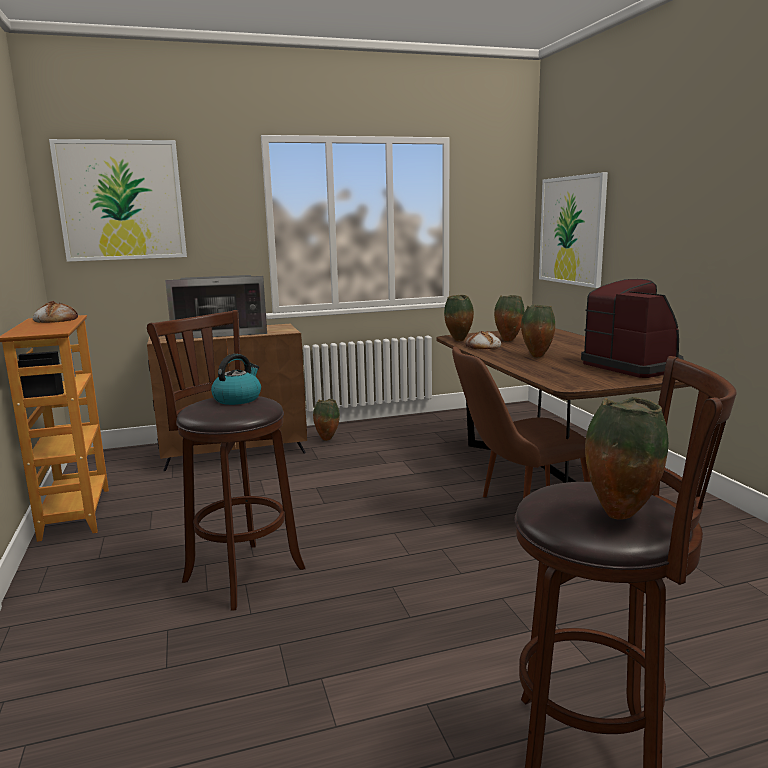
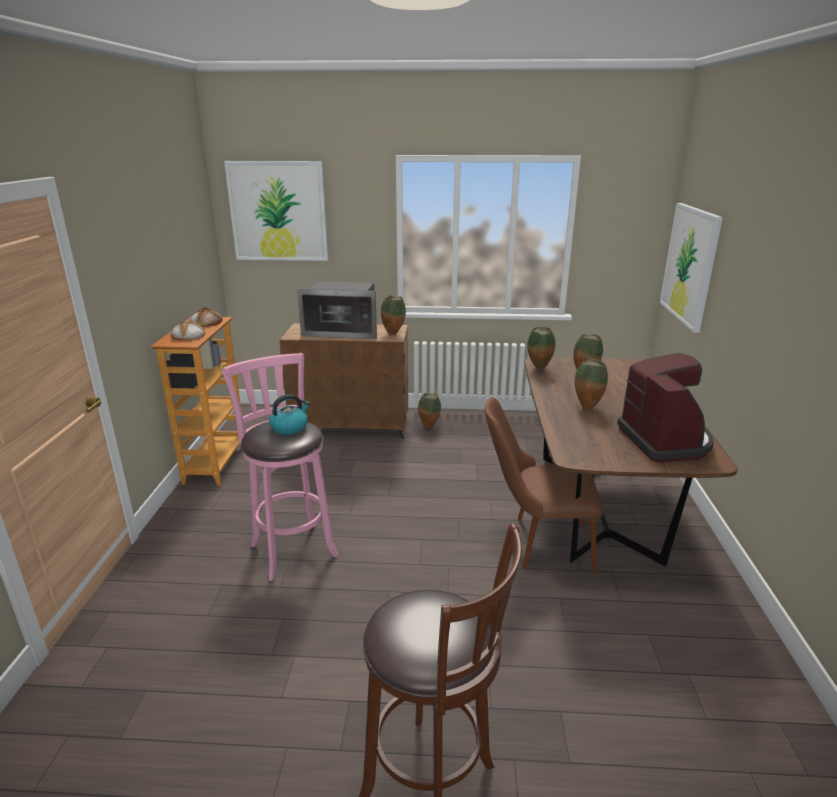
camera: 20 degrees right, 10 degrees up
brown stool [147,310,306,611] -> pink stool [222,353,338,581]
bread [465,331,501,349] -> bread moved to [171,321,205,340]
vase [585,397,669,520] -> vase moved to [381,295,406,335]

